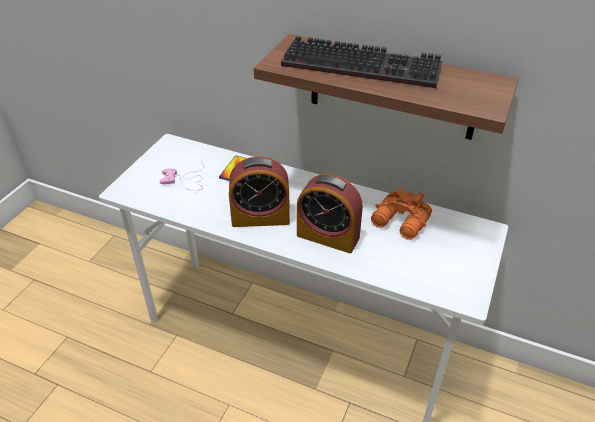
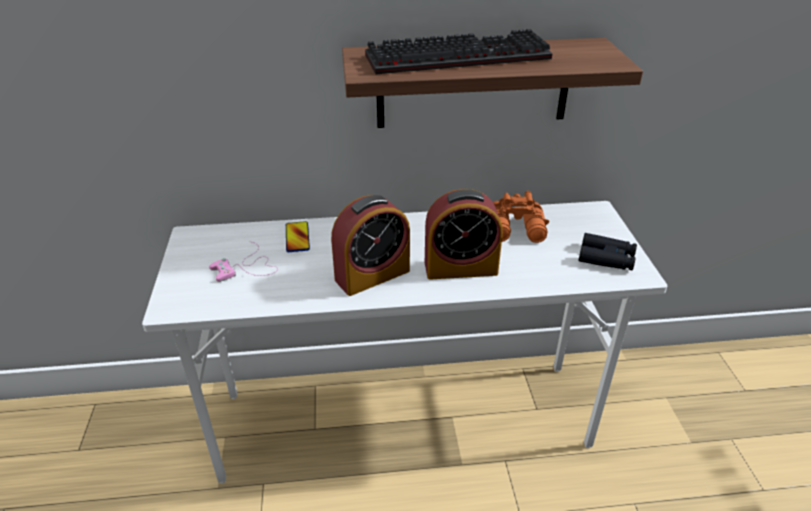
camera: 30 degrees left, 5 degrees down
none -> black binoculars [578,233,637,270]

